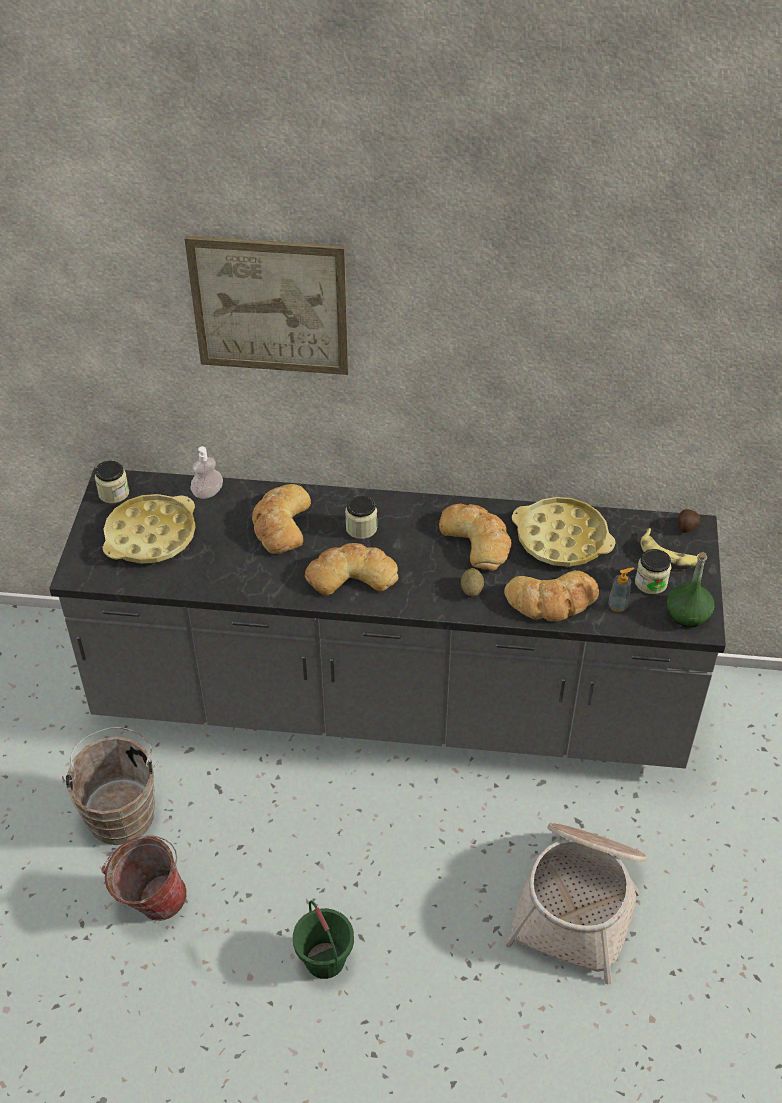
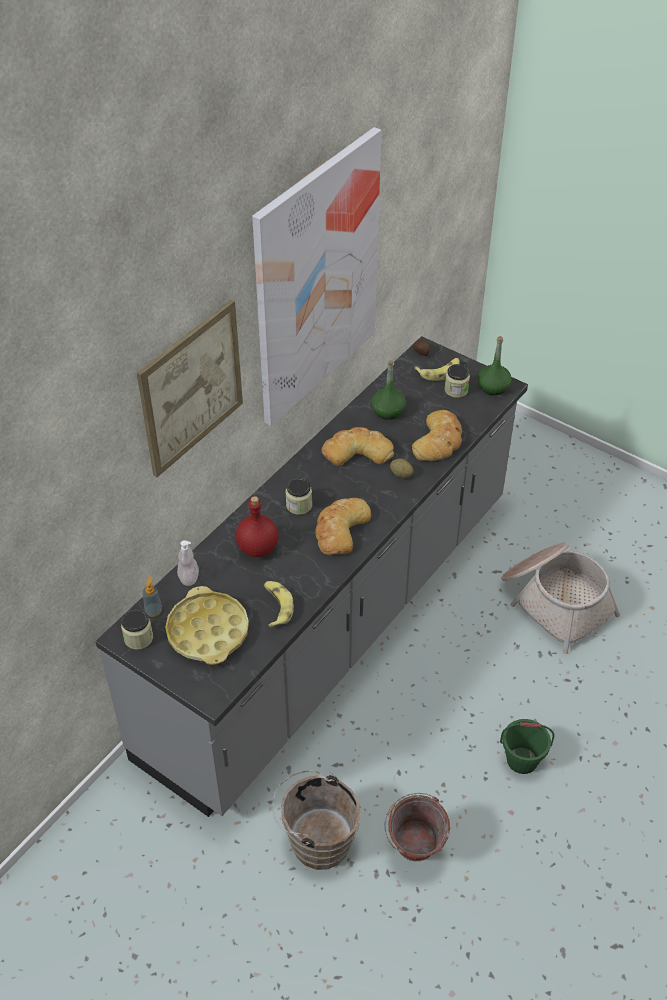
camera: 60 degrees left, 0 degrees up
bread [252,484,311,554] -> red bottle [236,496,279,558]
yellow tray [512,497,616,567] -> green bottle [372,360,406,420]
soap dispenser [608,568,634,612] -> soap dispenser moved to [143,576,162,617]
none -> picture [252,127,381,426]
none -> banana [264,581,294,628]

